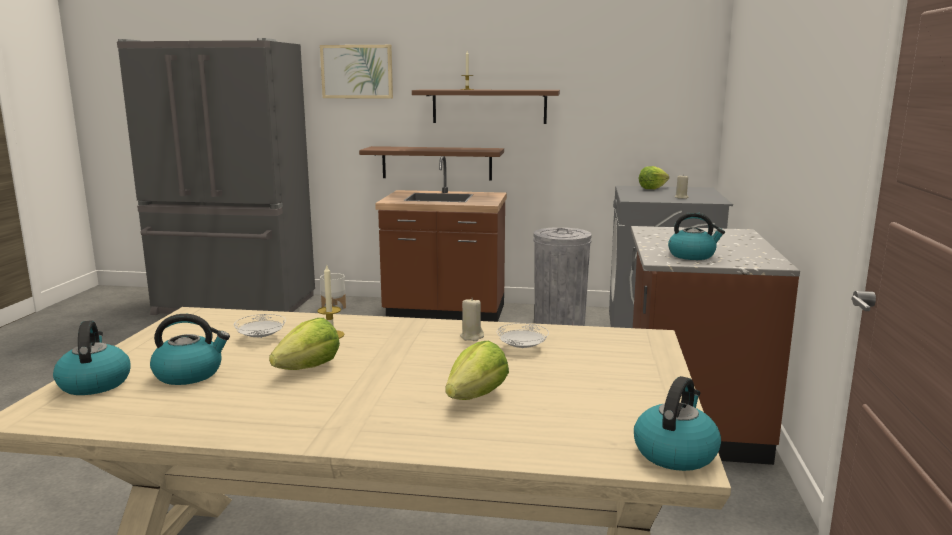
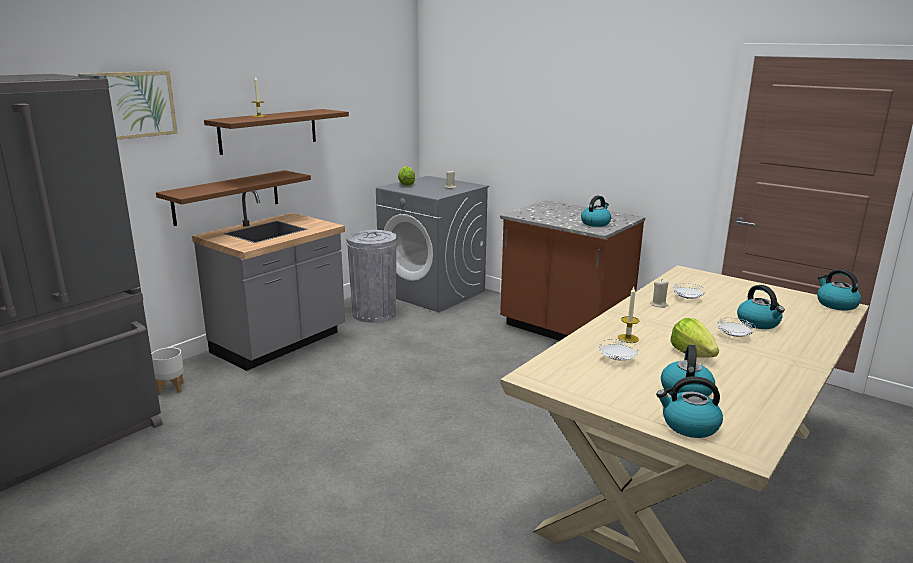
camera: 60 degrees left, 5 degrees up
brown counter [375,156,507,322] -> grey counter [192,191,345,371]
lettuce [445,341,509,400] -> kettle [737,285,785,329]
none -> white plate [716,318,756,337]

